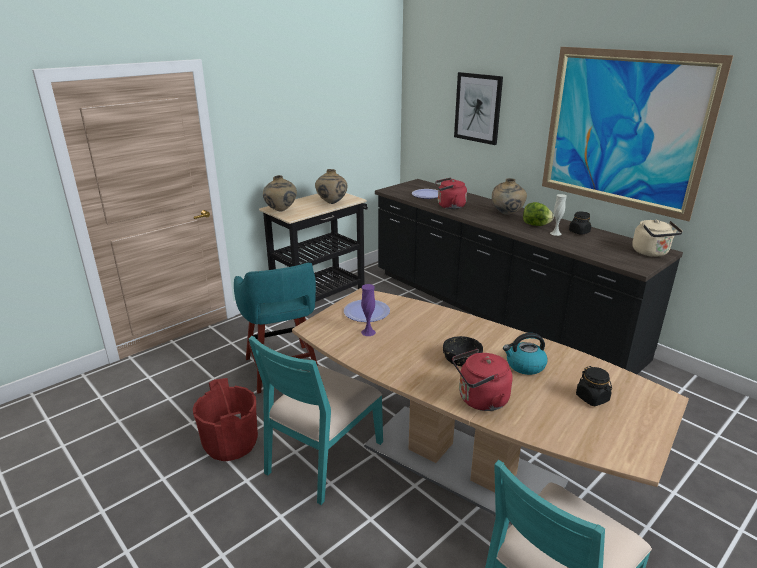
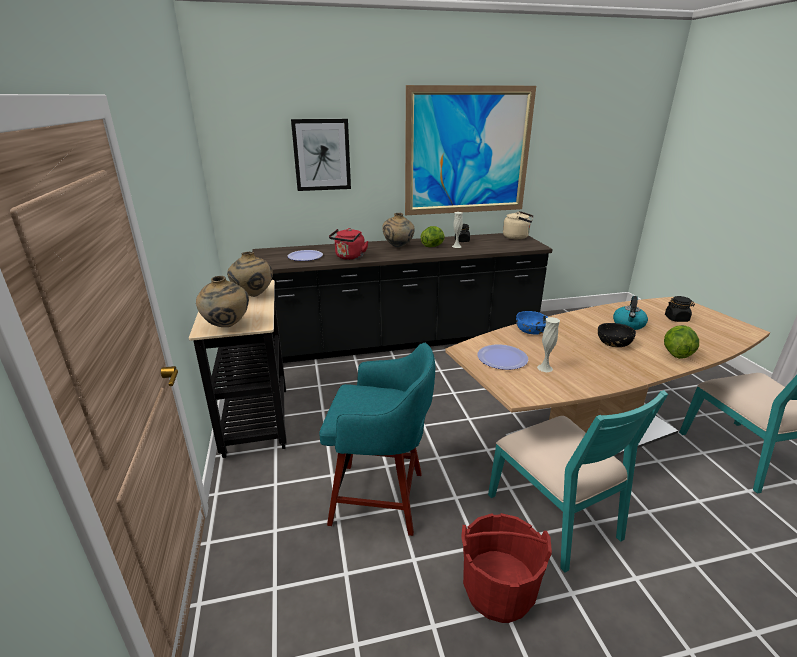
camera: 60 degrees left, 0 degrees up
purple vase [361,284,376,336] -> white vase [537,317,560,372]
red kettle [452,349,513,411] -> lettuce [664,325,699,359]
none -> blue bowl [516,311,548,334]

